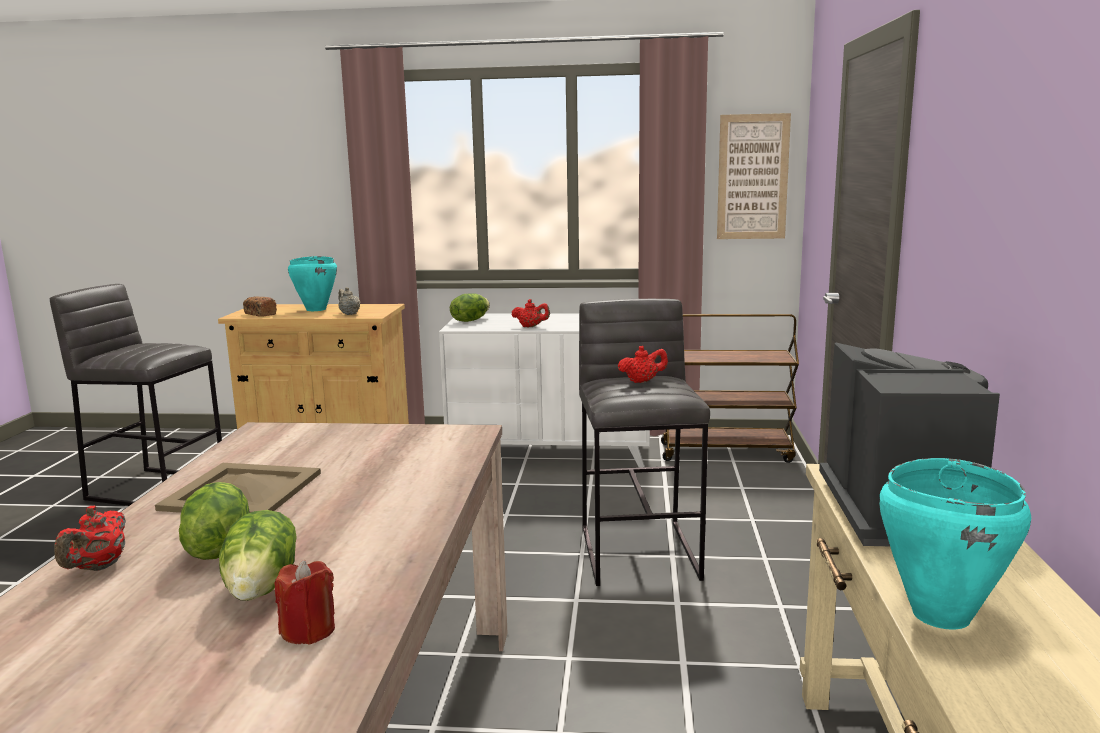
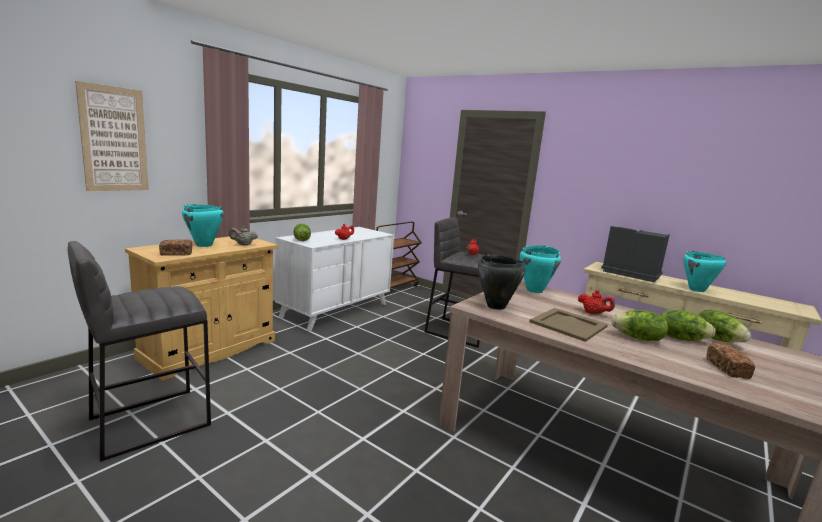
camera: 60 degrees left, 0 degrees up
red teapot [55,505,126,571] -> red teapot moved to [578,290,615,315]
red candle [274,560,335,645] -> lettuce [698,310,751,342]
picture [717,113,791,239] -> picture moved to [75,81,149,191]
none -> black cooking pot [478,254,526,310]
none -> turquoise cooking pot [520,245,561,293]
none -> bread [706,342,755,379]

